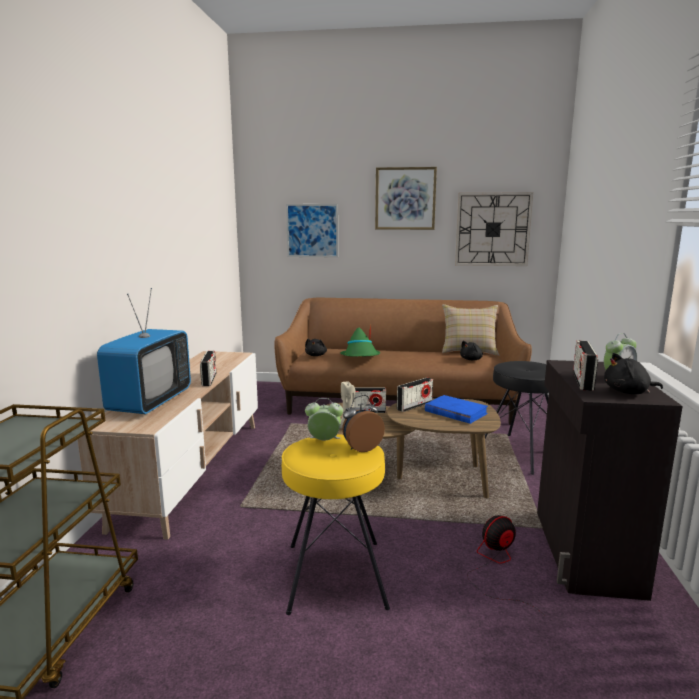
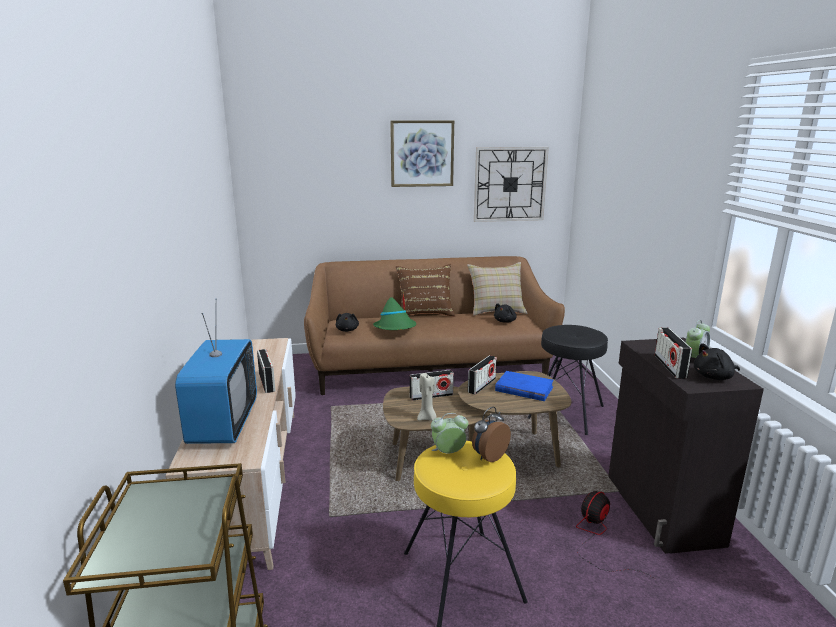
camera: 15 degrees left, 5 degrees up
picture [286,204,338,257] -> none
none -> brown pillow [396,264,455,316]

